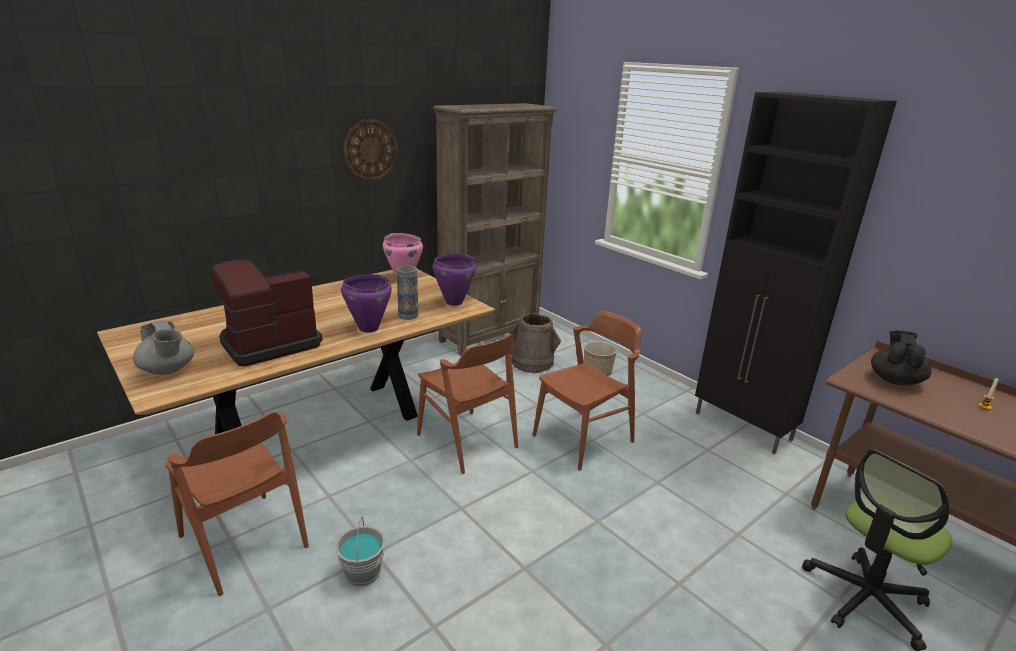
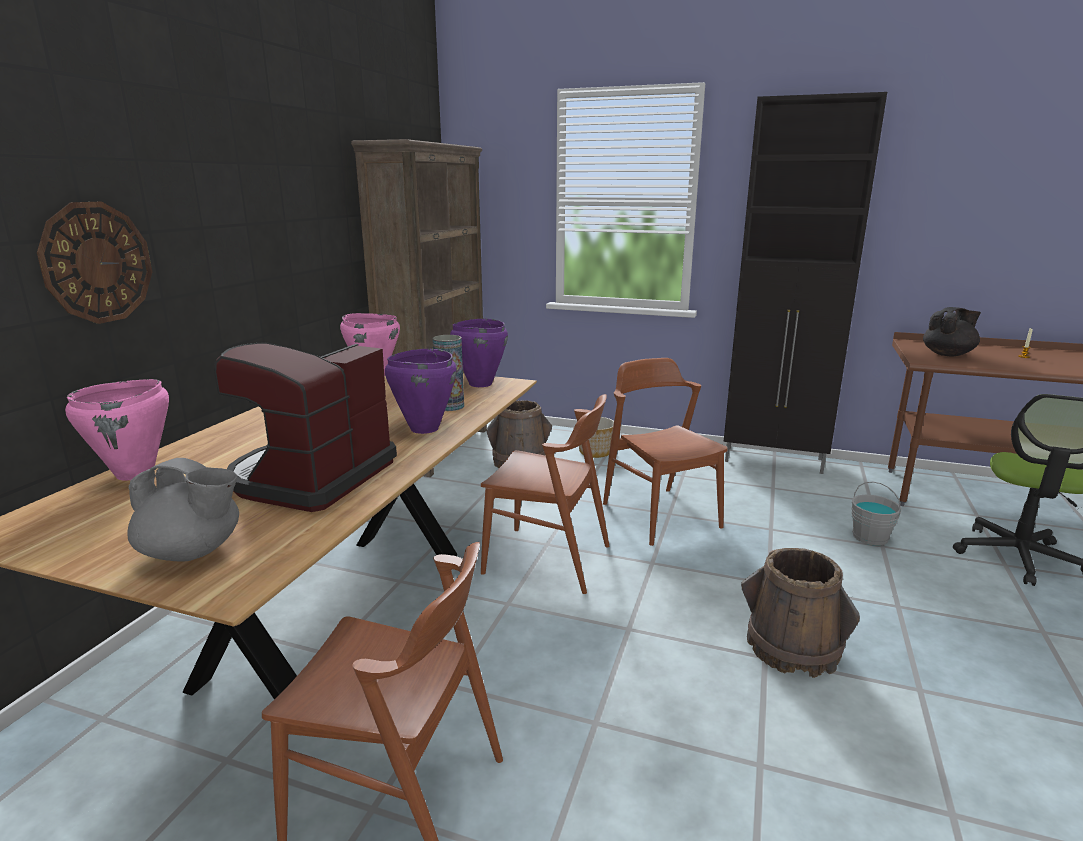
camera: 30 degrees left, 5 degrees down
grey bucket [336,516,386,587] -> grey bucket moved to [852,481,902,546]
wall clock [344,119,398,180] -> wall clock moved to [37,202,152,324]
brown chair [533,311,641,470] -> brown chair turned 45 degrees counterclockwise [603,358,728,546]
black teapot [871,331,931,386] -> black teapot turned 75 degrees clockwise [923,307,981,356]
none -> pink cooking pot [65,379,169,481]
none -> brown bucket [741,548,860,678]

